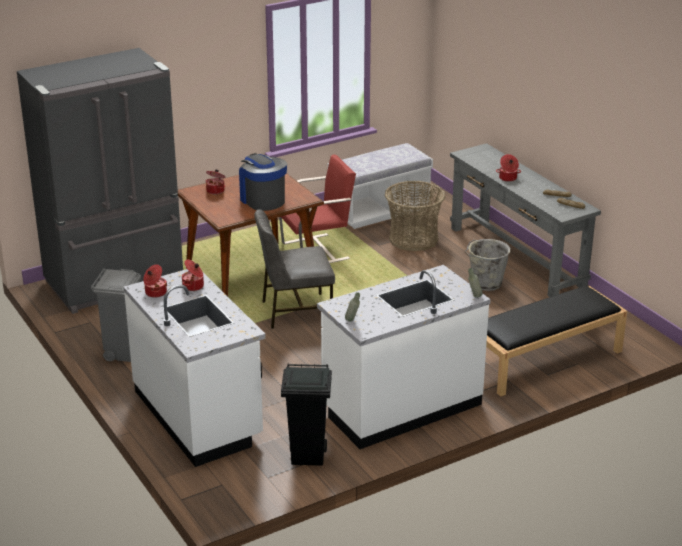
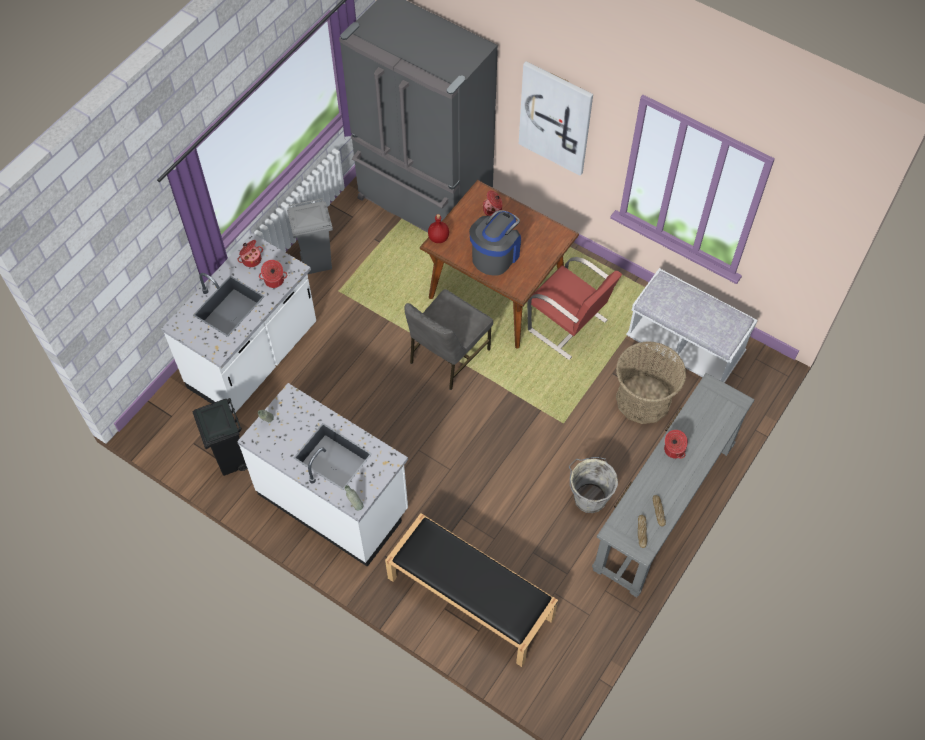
camera: 65 degrees right, 30 degrees up
grey chair [254,209,335,329] -> grey chair turned 105 degrees counterclockwise [404,289,493,390]
none -> red bottle [428,214,449,243]
none -> picture [519,61,593,176]

